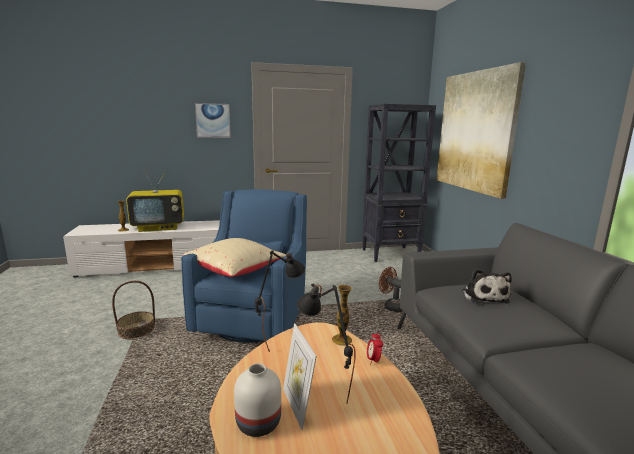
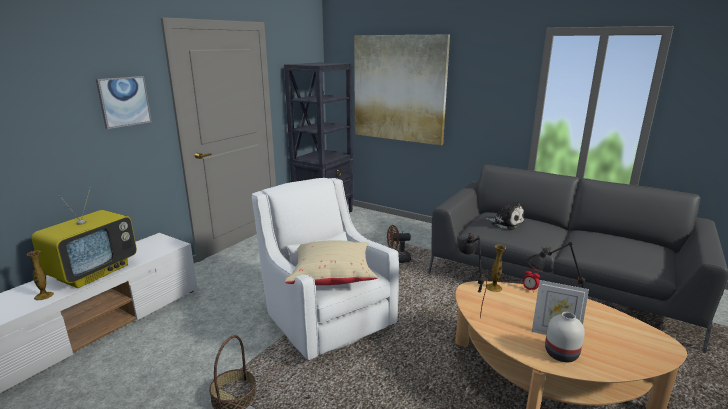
camera: 45 degrees left, 5 degrees up
blue armchair [181,189,307,343] -> white armchair [252,178,399,360]

